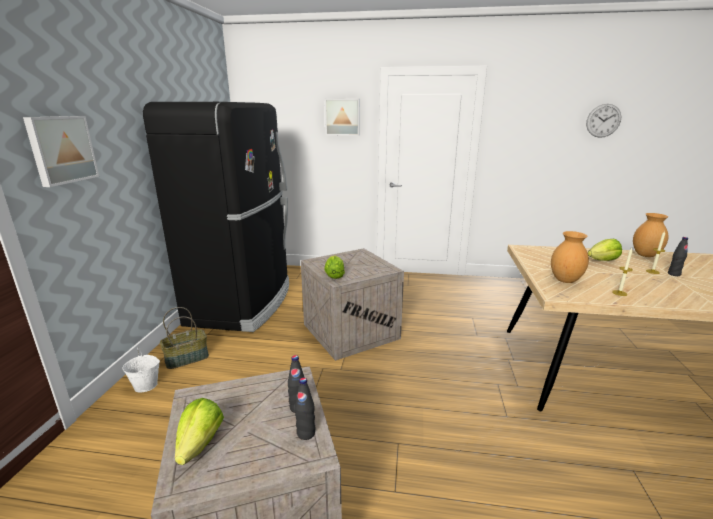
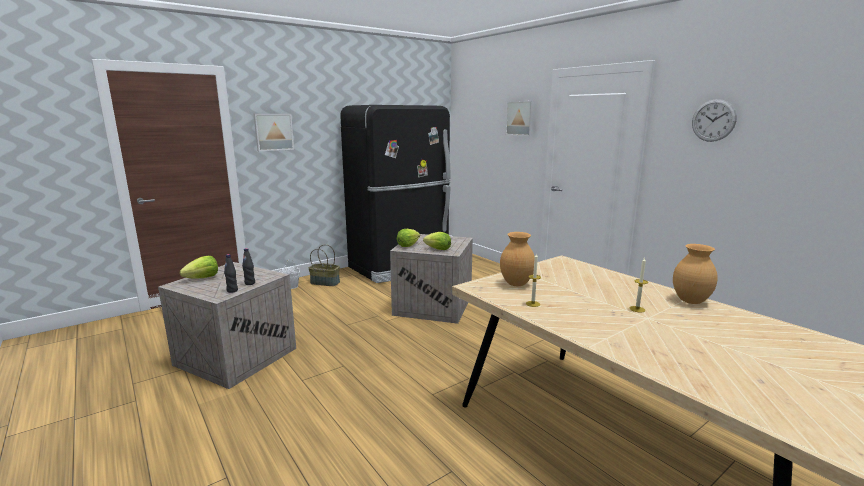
camera: 45 degrees right, 5 degrees down
wall clock [586,104,621,138] -> wall clock moved to [692,99,737,142]
lettuce [588,239,622,261] -> lettuce moved to [423,232,451,250]
black bottle [668,237,688,276] -> none

